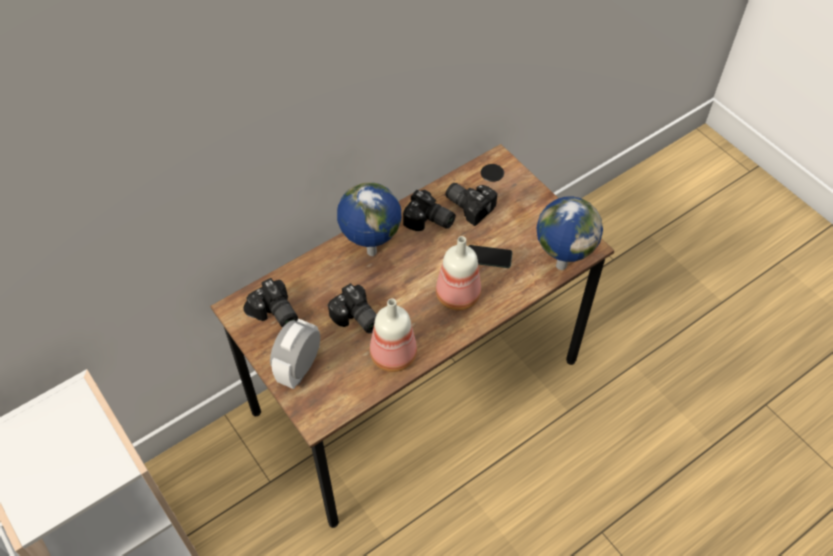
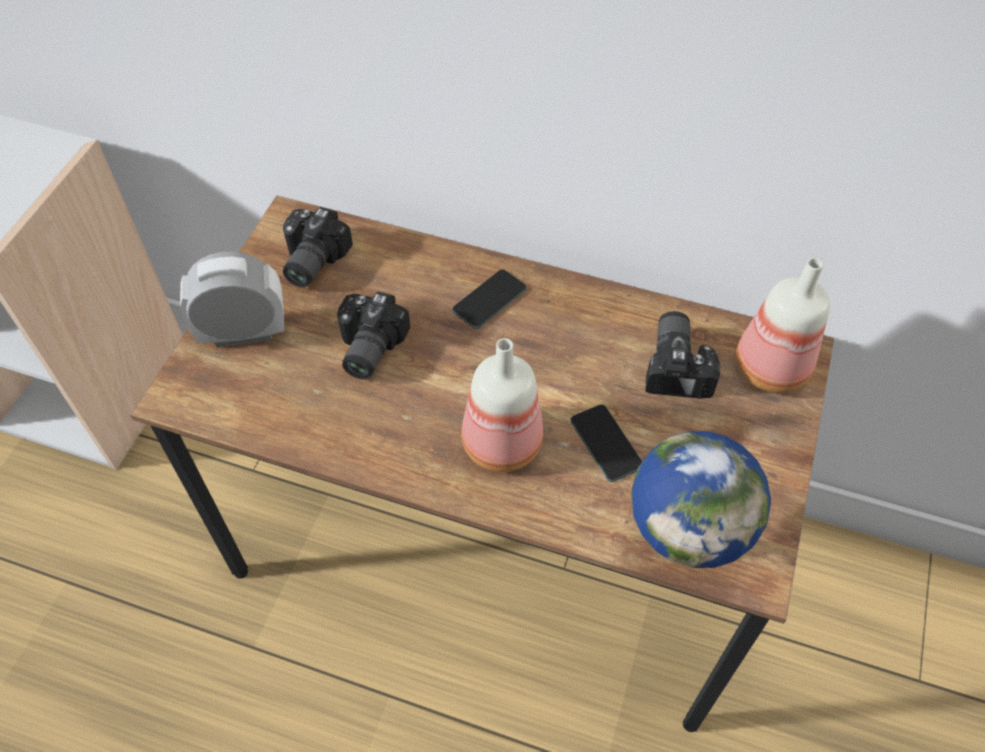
camera: 55 degrees right, 0 degrees up
globe [337,182,401,256] -> phone [452,269,527,329]
bottle [370,298,417,372] -> bottle moved to [736,258,830,393]
camera [403,190,456,231] -> none

